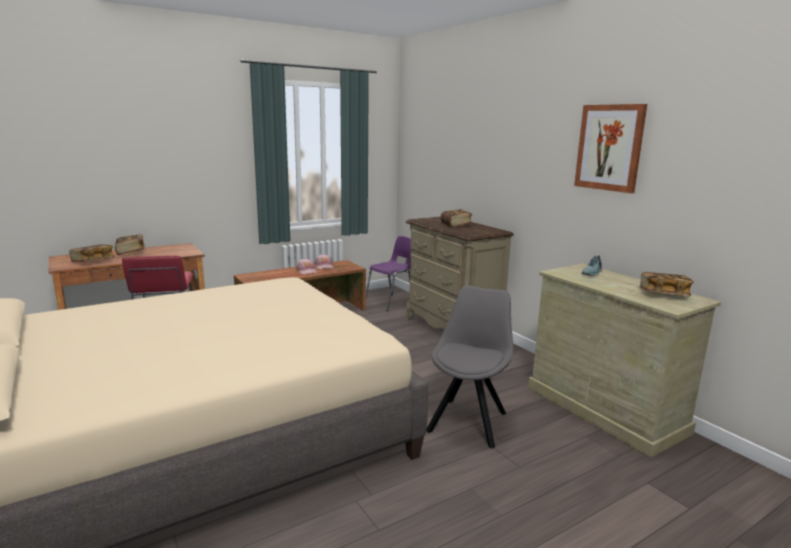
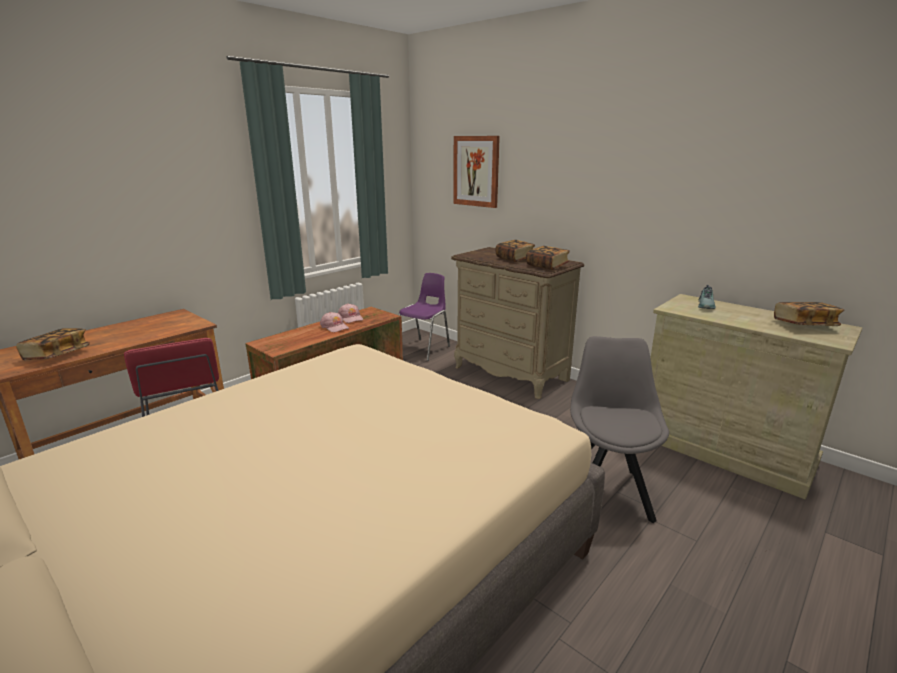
camera: 15 degrees left, 5 degrees up
book [115,234,145,255] -> book moved to [526,246,570,270]
picture [574,104,647,193] -> picture moved to [453,136,500,208]

